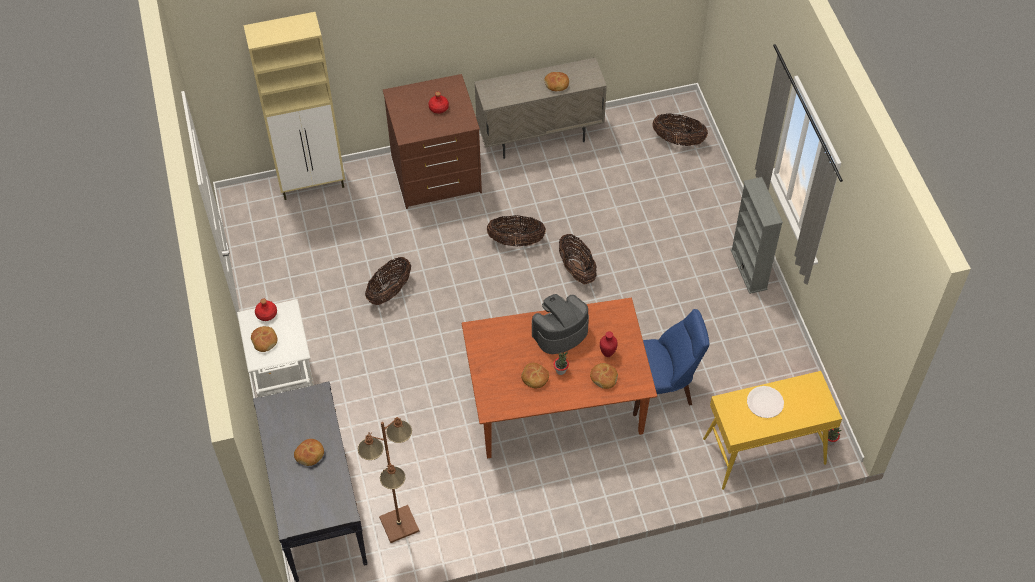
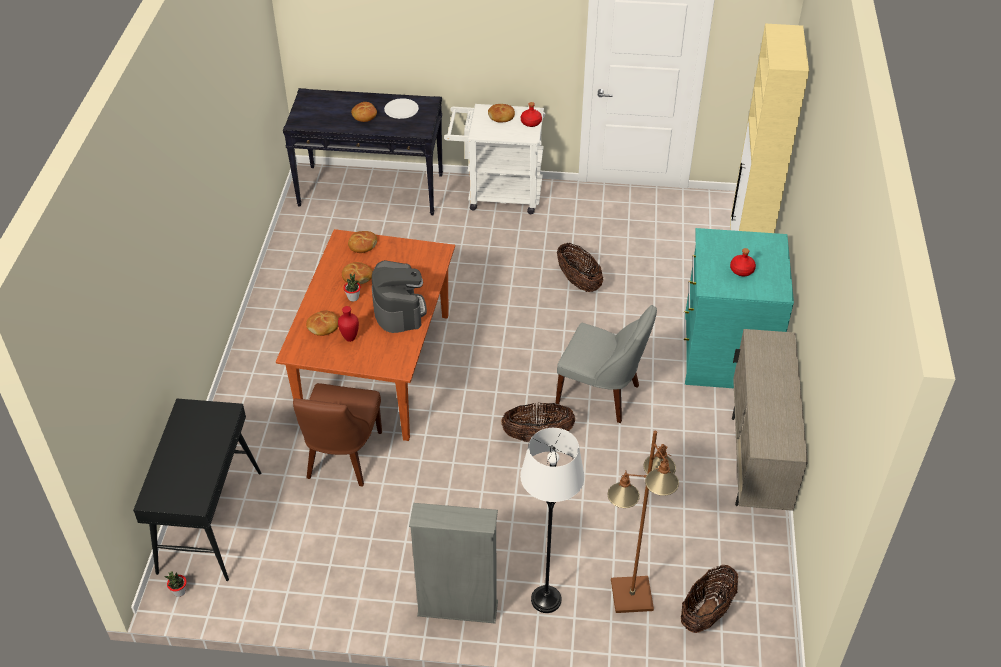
camera: 110 degrees right, 10 degrees down
brown floor lamp [358,417,419,543] -> brown floor lamp moved to [607,431,679,613]
brown dresser [383,74,482,209] -> turquoise dresser [684,228,794,388]
basket [487,215,546,247] -> grey chair [556,305,657,423]
bread [544,72,569,91] -> bread moved to [348,231,377,253]
blue chair [633,309,709,416] -> brown chair [293,383,382,486]
yellow console table [703,371,842,490] -> black console table [133,398,261,581]
white plate [747,386,784,418] -> white plate moved to [384,98,419,119]
none -> white floor lamp [520,428,585,613]

